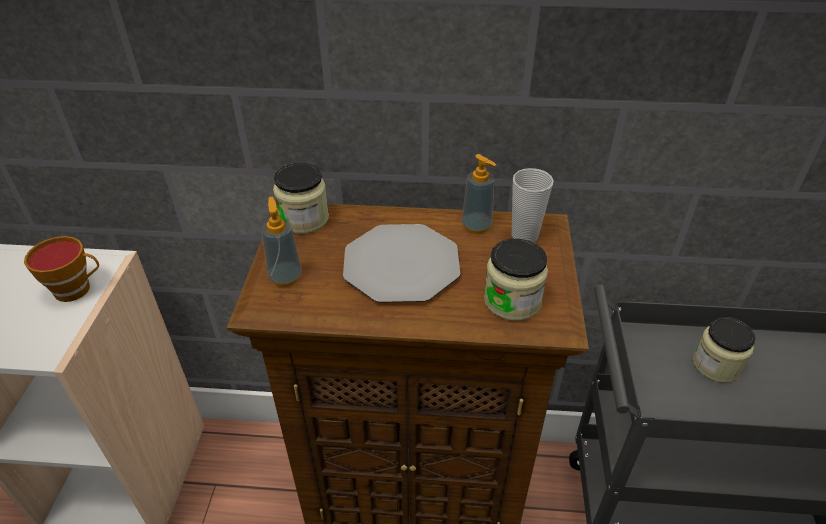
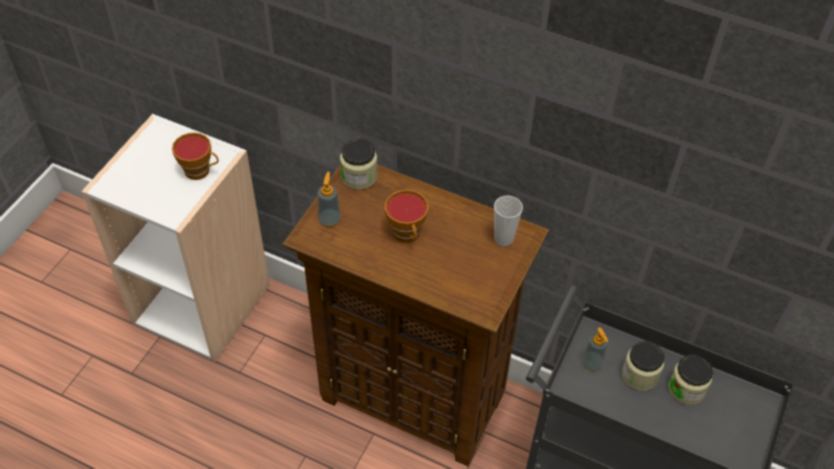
camera: 20 degrees right, 10 degrees up
plate [343,224,460,303] -> cup [385,190,428,243]
soap dispenser [462,154,496,234] -> soap dispenser moved to [582,327,608,371]
jar [484,239,548,321] -> jar moved to [668,355,713,405]

